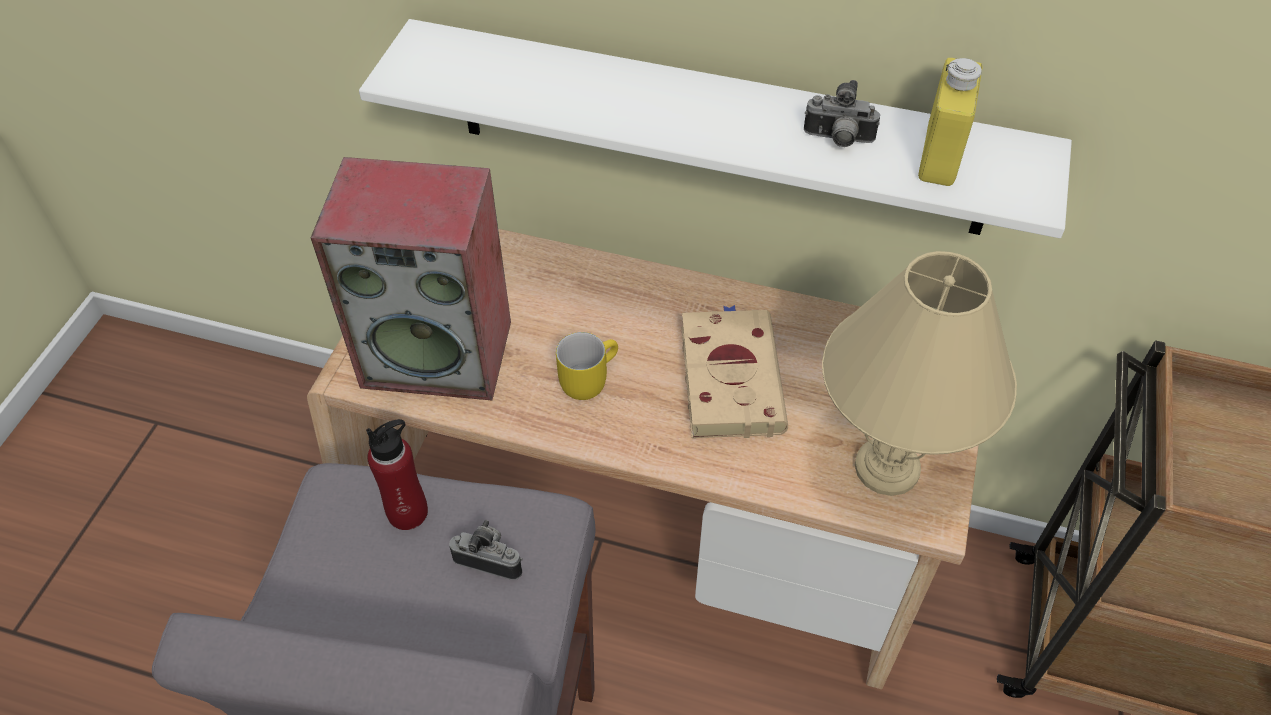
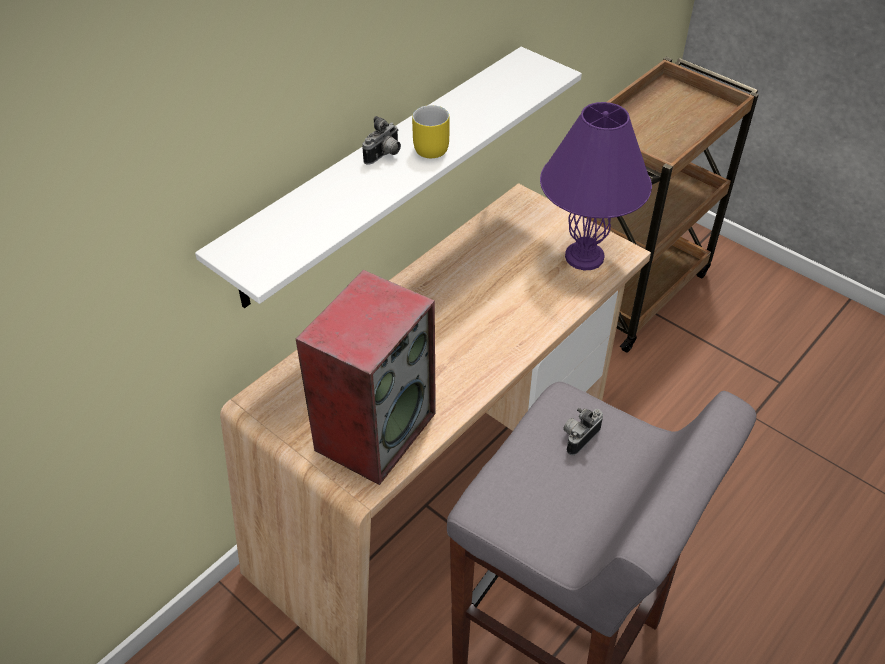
camera: 65 degrees left, 5 degrees down
red bottle [366,419,428,530] -> none
yellow mug [556,332,618,400] -> yellow mug moved to [412,105,449,158]
beige book [681,305,788,438] -> none
camera [804,80,880,147] -> camera moved to [362,116,401,164]
beige table lamp [822,251,1017,496] -> purple table lamp [540,102,652,270]
yellow bottle [918,58,983,186] -> none

